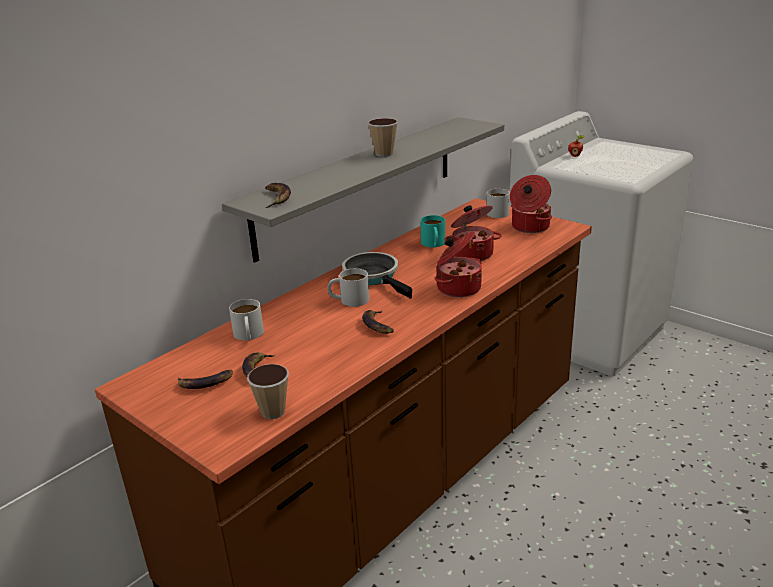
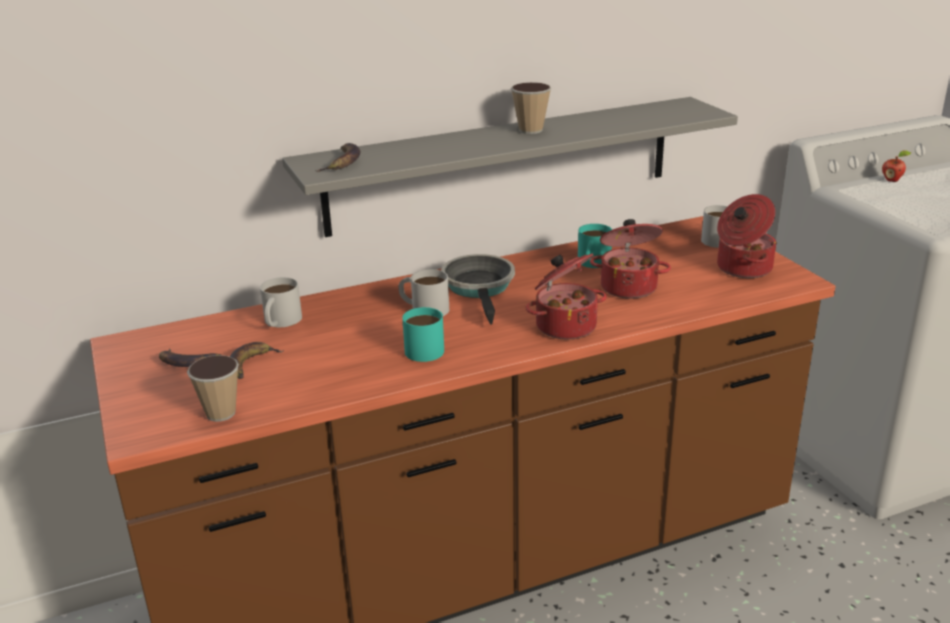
camera: 25 degrees right, 0 degrees up
banana [362,310,394,334] -> turquoise mug [402,307,444,362]

